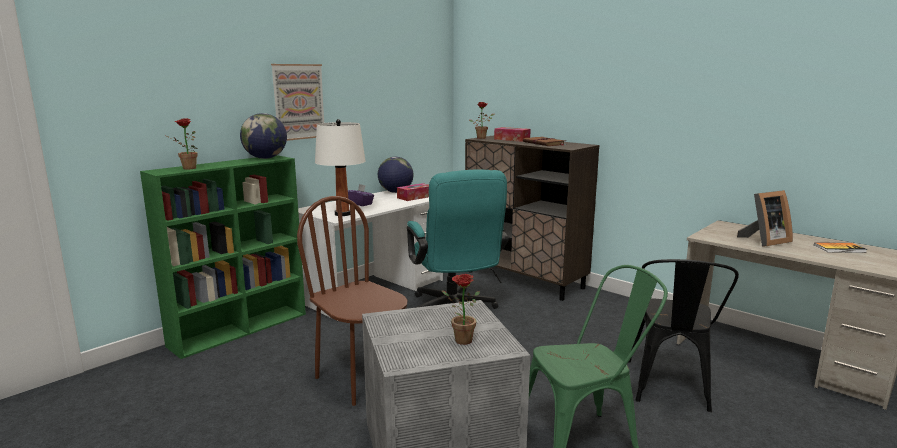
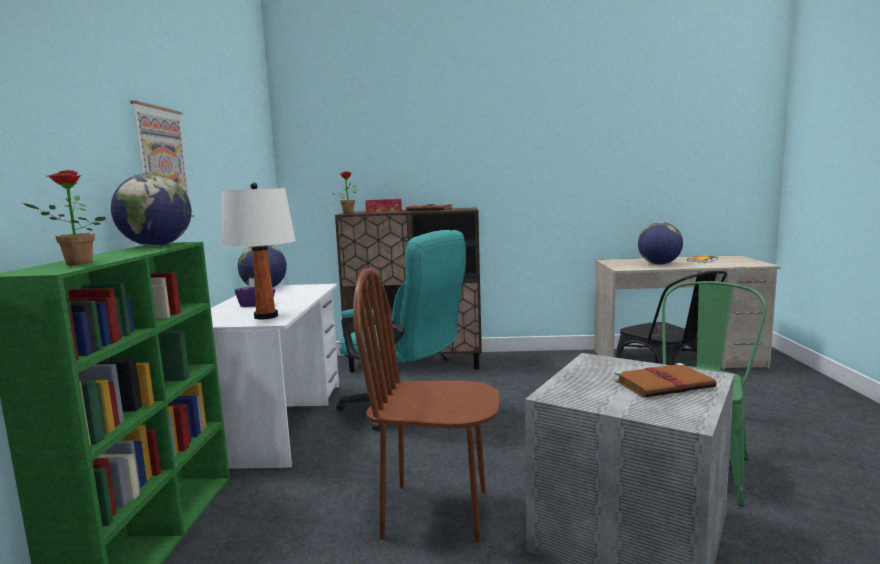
camera: 40 degrees left, 5 degrees down
tissue box [397,183,429,201] -> none
potted plant [442,274,480,345] -> brown book [615,363,717,397]
picture frame [737,190,793,247] -> globe [638,222,683,265]

